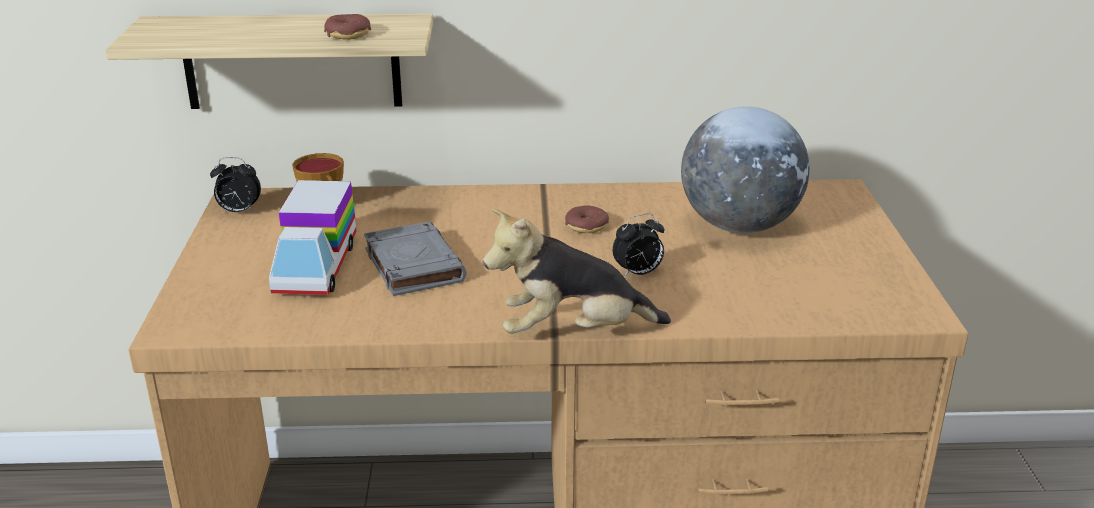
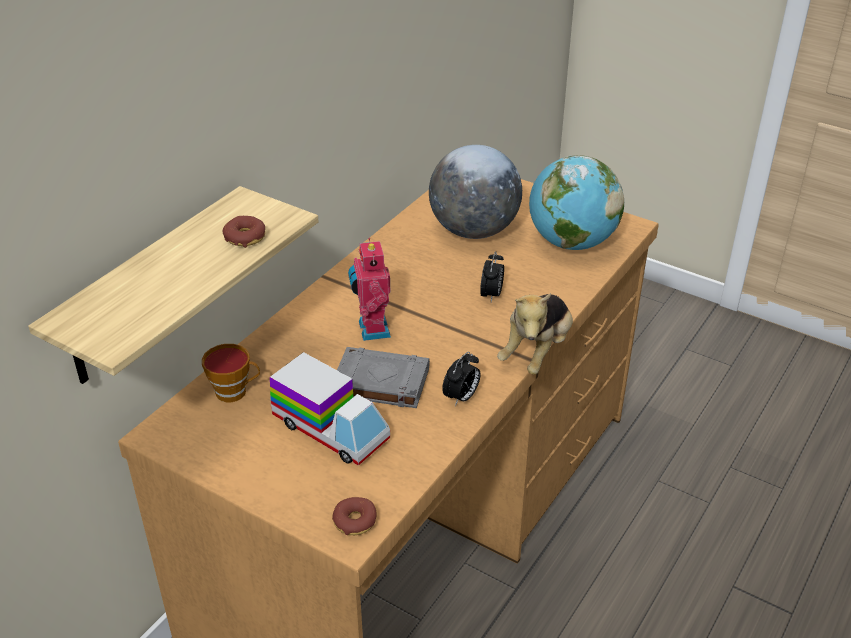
camera: 55 degrees left, 10 degrees up
alarm clock [210,157,261,213] -> alarm clock moved to [442,352,480,406]
donut [565,205,609,233] -> donut moved to [332,497,377,535]
none -> toy robot [348,238,391,341]
none -> globe [529,155,624,250]

